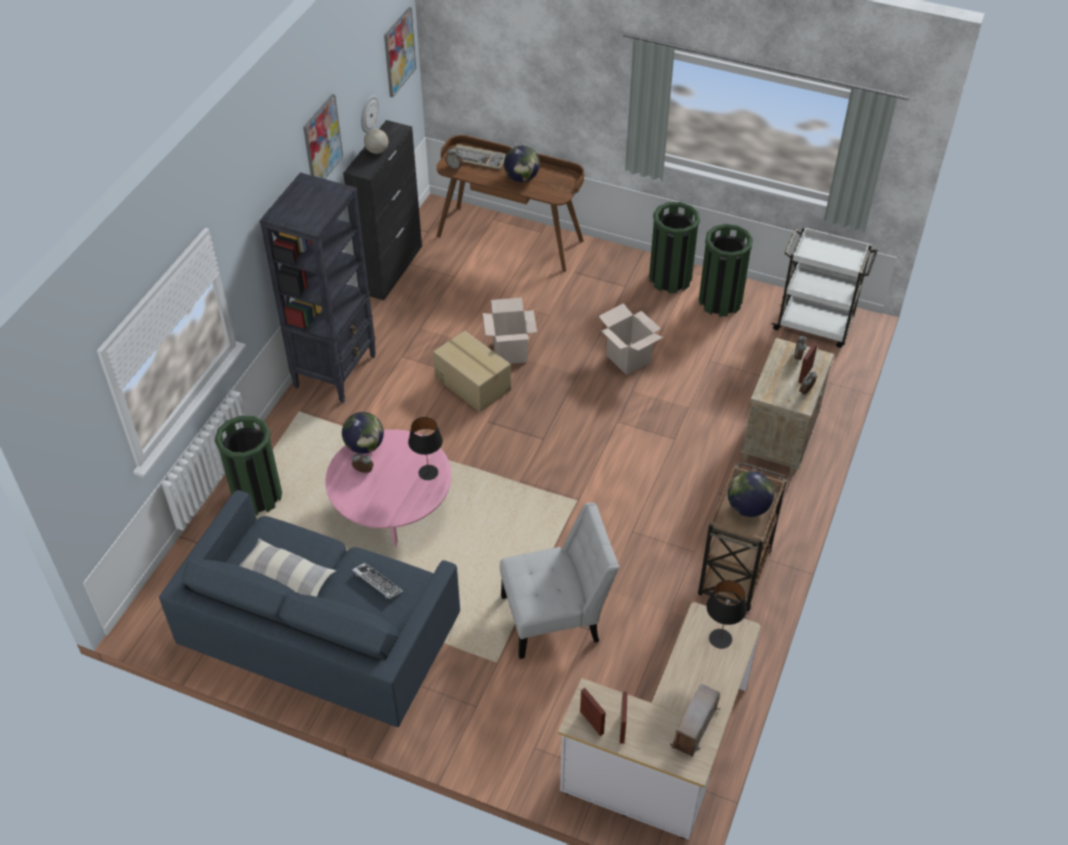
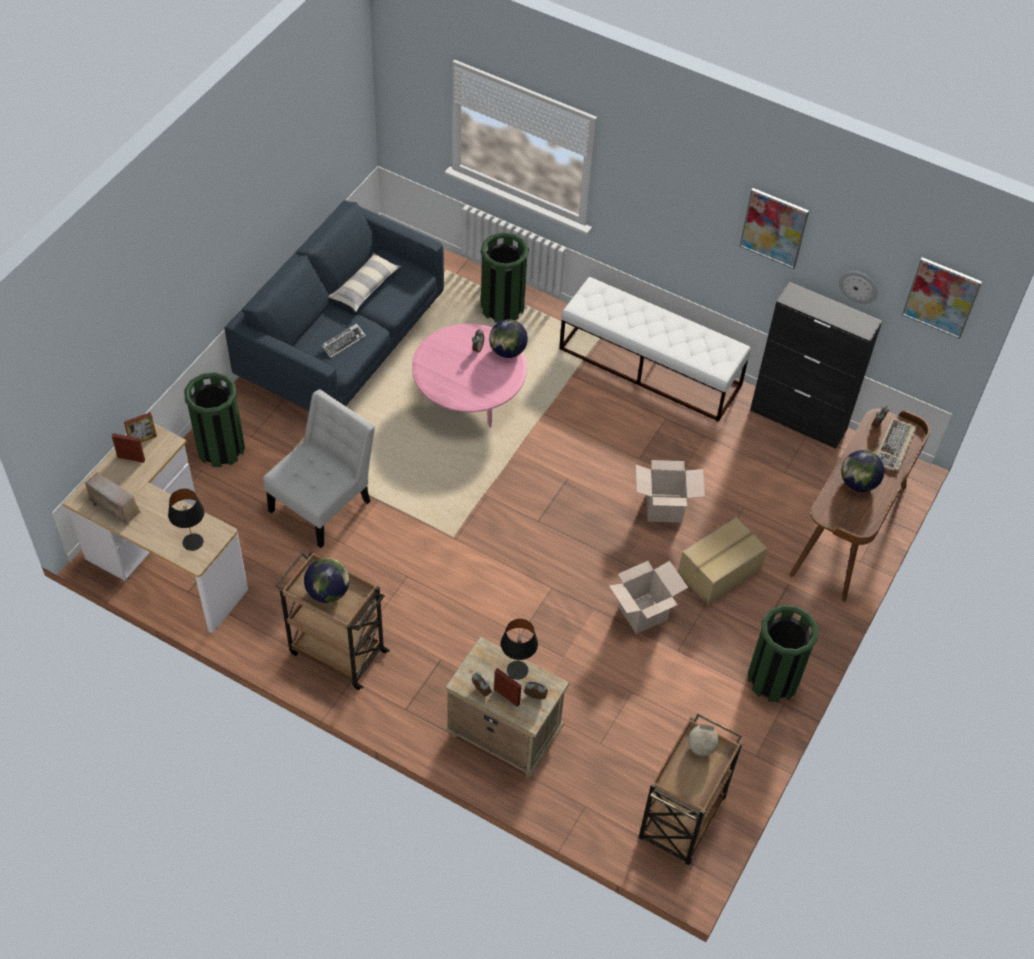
camera: 95 degrees right, 5 degrees up
black bookcase [260,172,376,403] -> white bench [559,277,751,422]
globe [364,117,388,154] -> globe moved to [688,724,719,756]
black table lamp [408,417,443,480] -> black table lamp moved to [501,619,538,680]
cardboard box [433,330,511,412] -> cardboard box moved to [678,517,767,605]
white chair [500,503,619,659] -> white chair turned 135 degrees counterclockwise [263,389,375,548]
green trash can [699,224,753,316] -> green trash can moved to [184,372,245,467]
white cart [771,226,878,348] -> brown cart [639,713,743,865]

